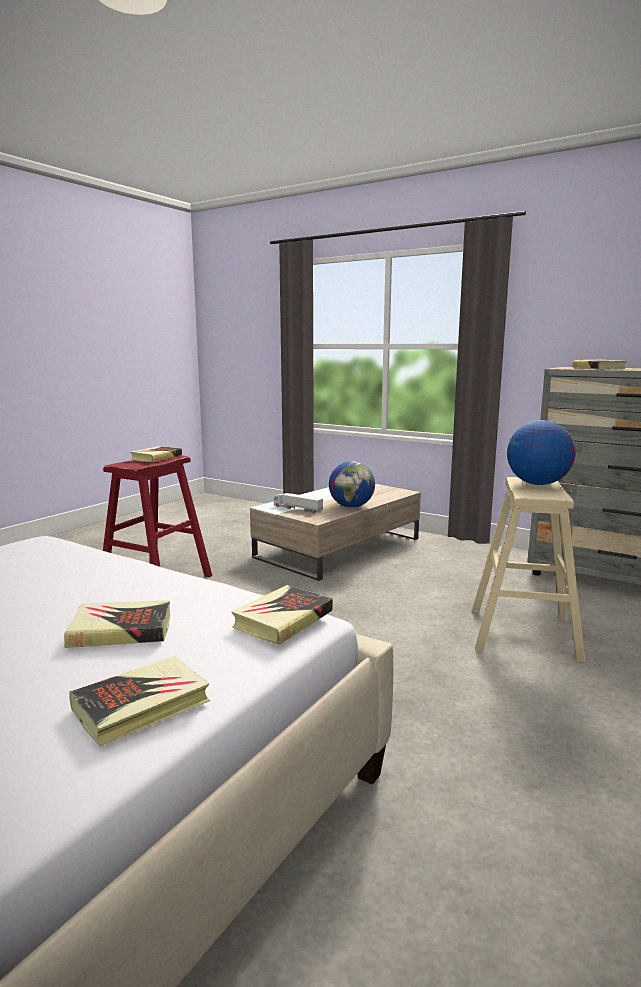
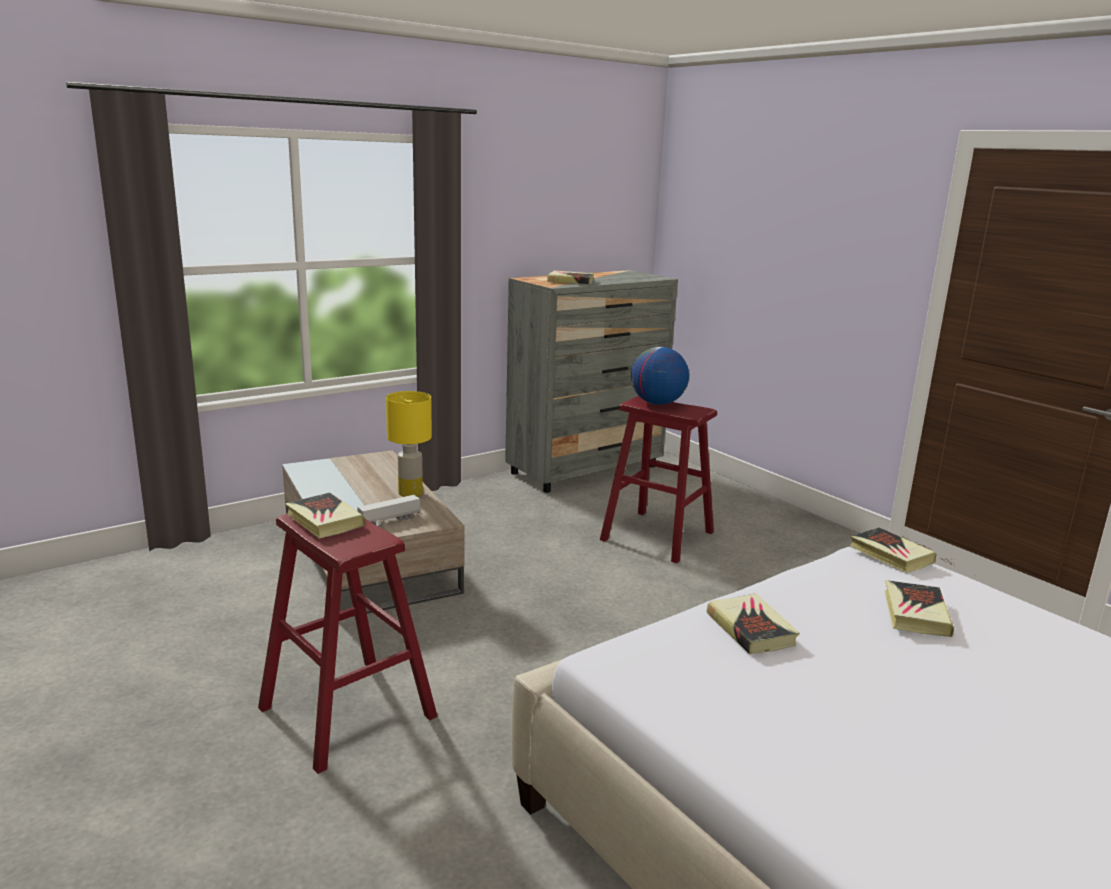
camera: 70 degrees left, 5 degrees up
book [69,656,210,746] -> book moved to [707,594,799,654]
globe [329,461,375,508] -> yellow table lamp [386,391,432,497]
beige stool [472,477,585,662] -> red stool [600,396,717,563]

